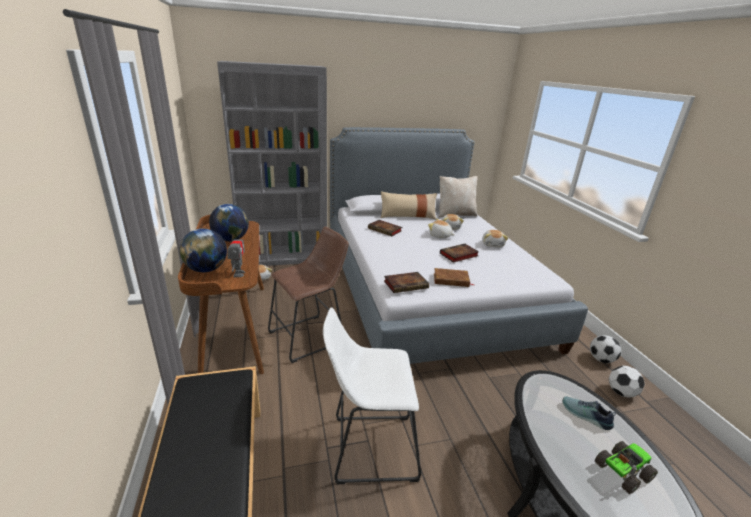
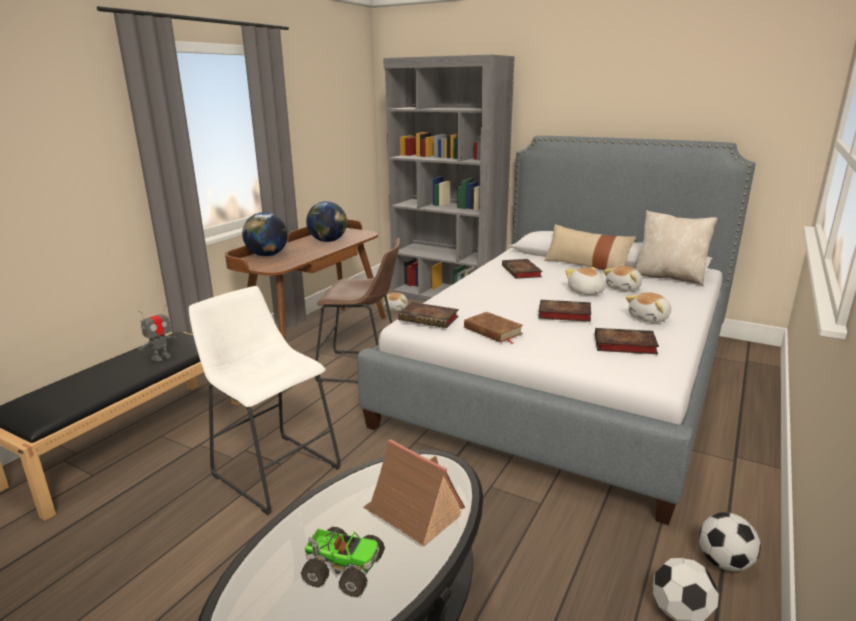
camera: 45 degrees right, 5 degrees down
toy robot [227,231,245,277] -> toy robot moved to [138,305,178,361]
shoe [562,397,616,430] -> toy house [363,439,465,547]
none -> book [595,328,659,354]

